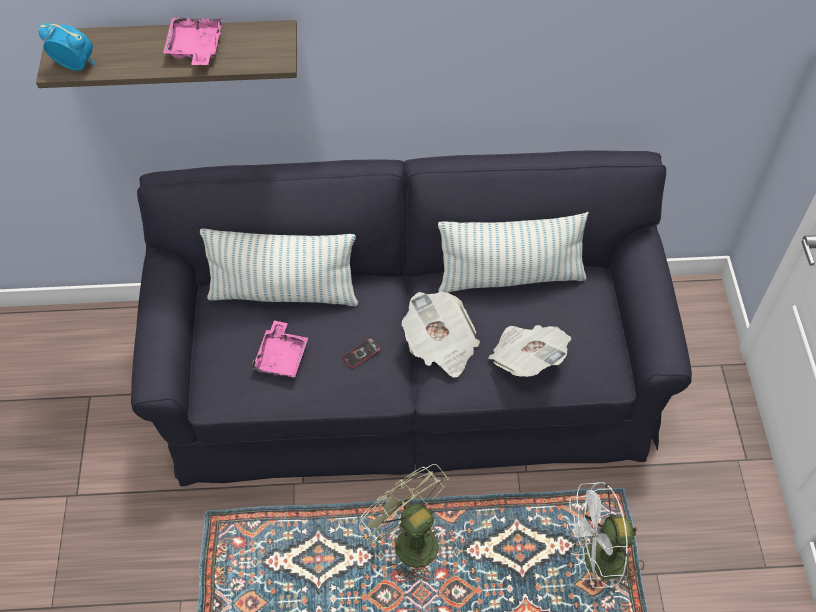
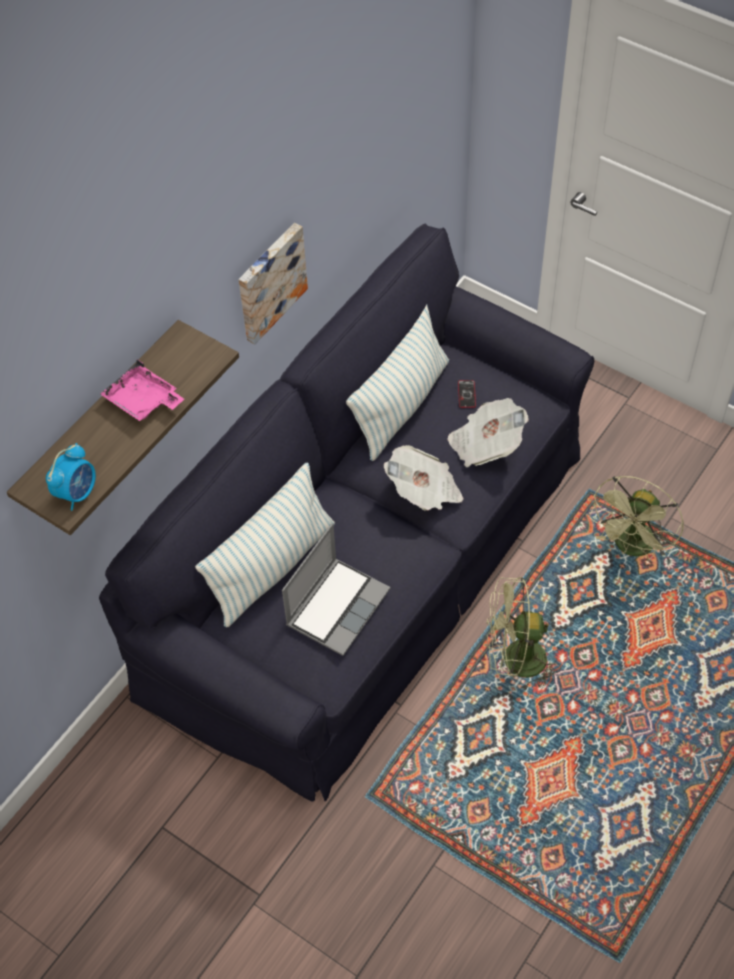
camera: 50 degrees left, 0 degrees up
alarm clock [39,23,96,71] -> alarm clock turned 150 degrees clockwise [46,443,96,511]
pink tray [252,320,308,378] -> laptop [282,523,390,656]
phone [342,338,381,368] -> phone moved to [458,380,476,408]
white fan [567,482,644,595] -> green fan [589,476,684,560]
none -> picture [238,223,308,344]

